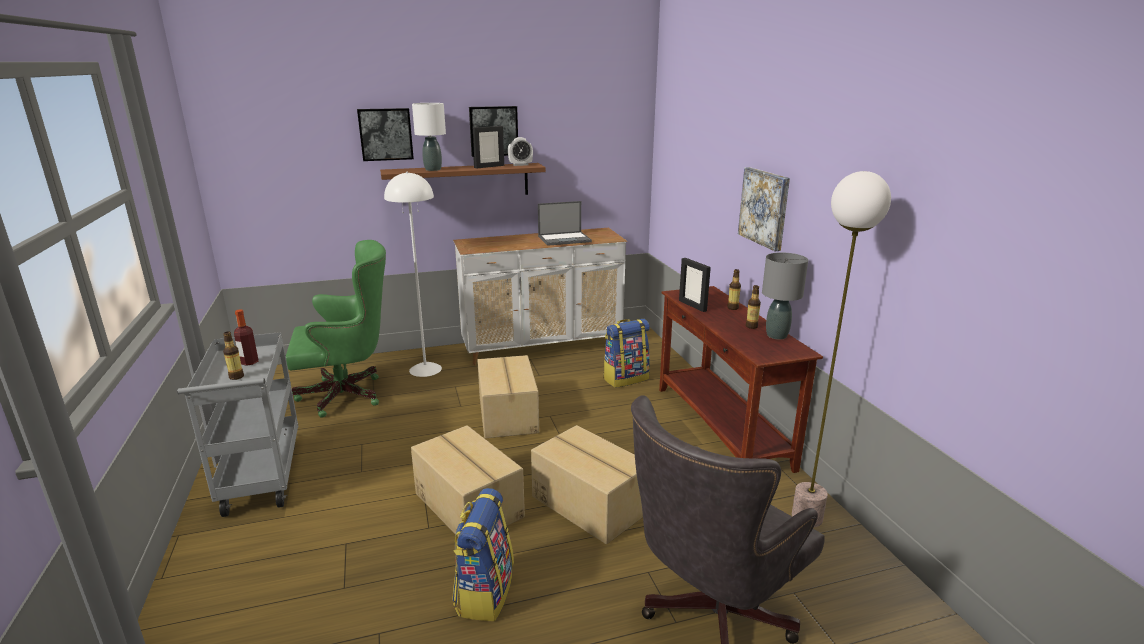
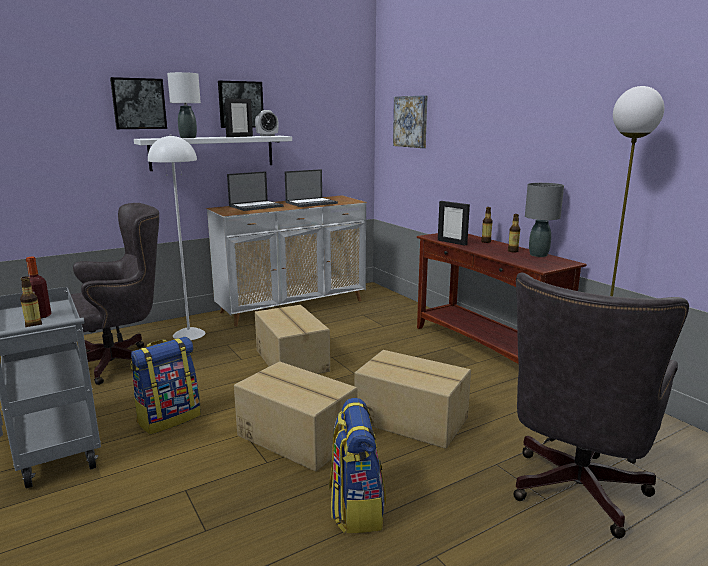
camera: 15 degrees left, 5 degrees down
green office chair [286,240,386,418] -> grey office chair [71,203,159,385]
brown shelf [380,163,546,195] -> white shelf [134,136,292,171]
backpack [603,319,650,388] -> backpack moved to [130,337,201,435]
picture [738,167,790,251] -> picture moved to [393,95,428,148]
none -> laptop [227,171,283,211]

